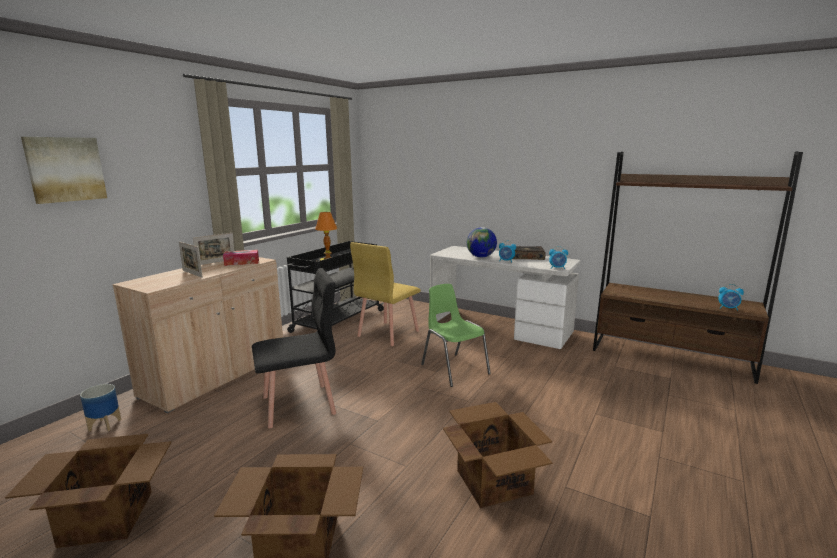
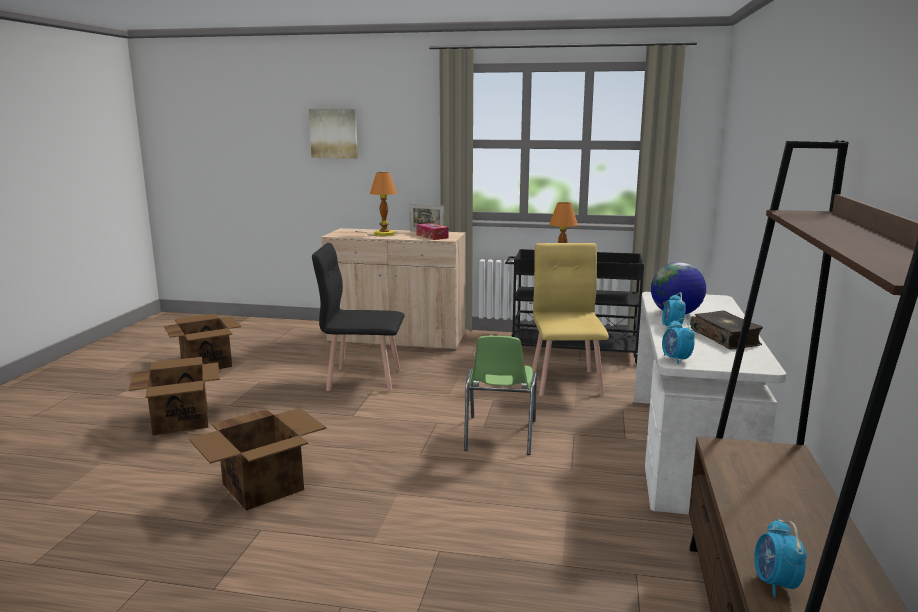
camera: 70 degrees right, 0 degrees up
planter [80,384,121,432] -> none
picture frame [179,241,202,278] -> table lamp [355,172,398,236]
black chair [252,268,336,428] -> black chair turned 135 degrees clockwise [312,243,404,392]
yellow chair [350,242,421,346] -> yellow chair turned 75 degrees clockwise [532,243,609,396]
green chair [421,284,491,387] -> green chair turned 150 degrees clockwise [464,336,537,455]

